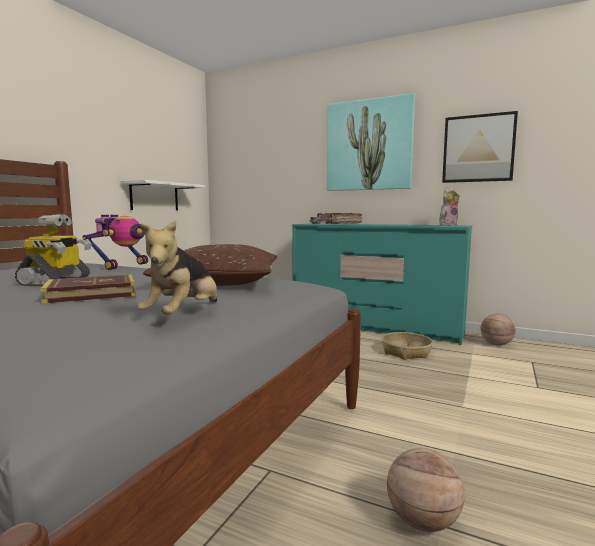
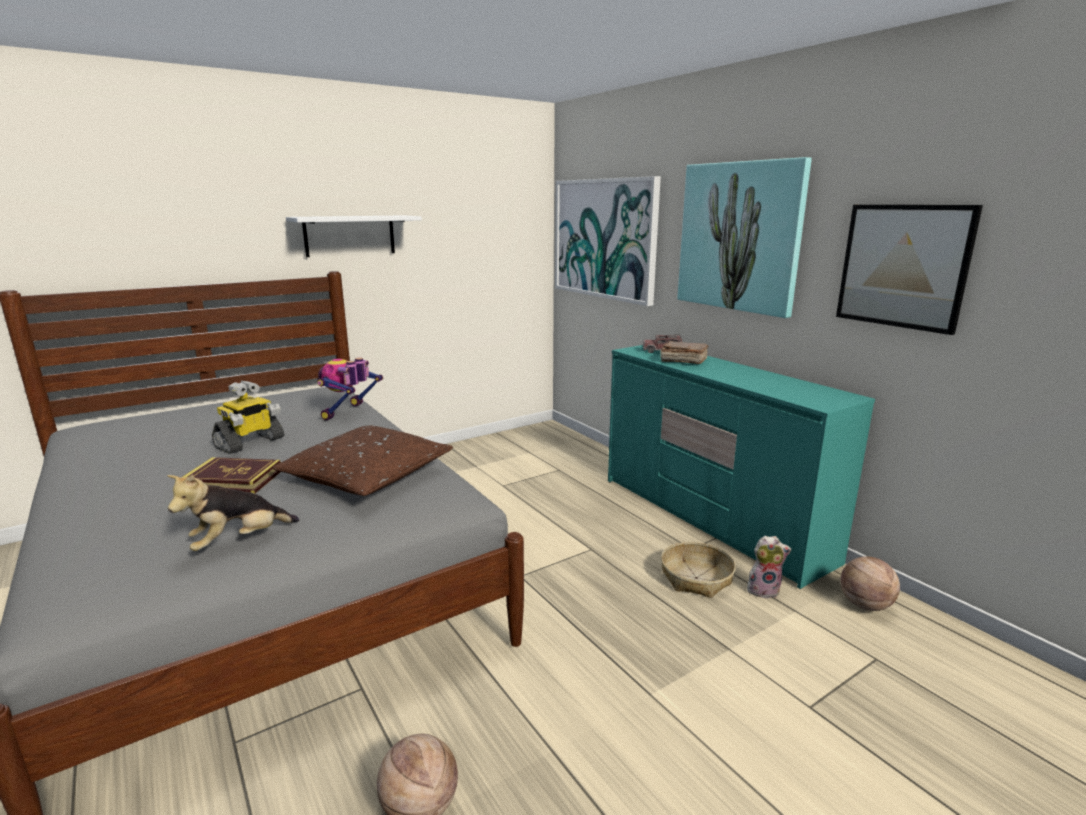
camera: 30 degrees right, 10 degrees up
toy robot [82,215,148,270] -> toy robot turned 150 degrees clockwise [317,358,383,420]
white shelf [120,180,205,210] -> white shelf moved to [286,216,422,257]
plush toy [439,187,459,226] -> plush toy moved to [747,535,791,598]
none -> picture [555,176,661,306]

